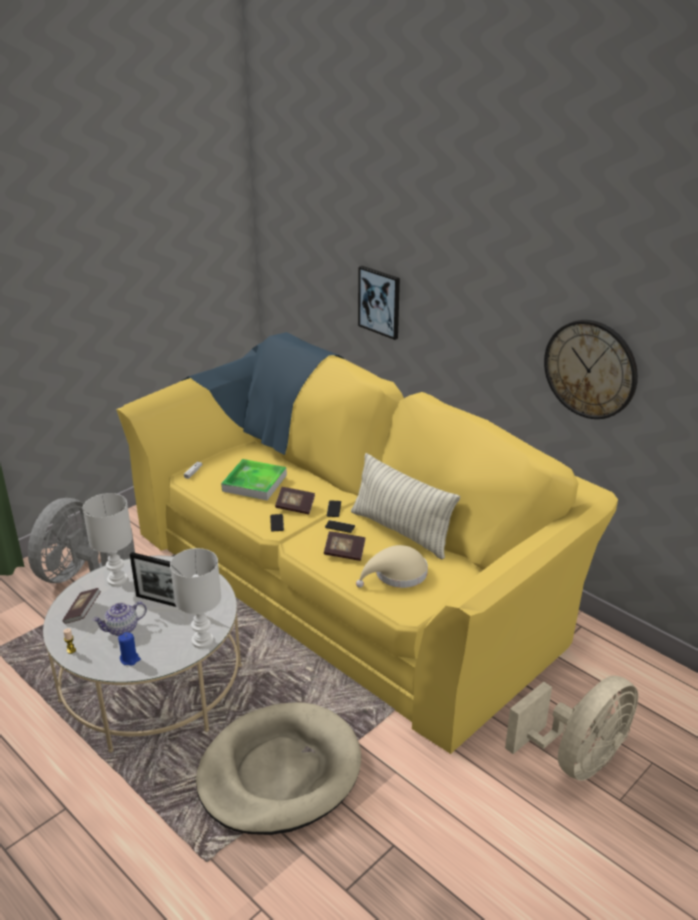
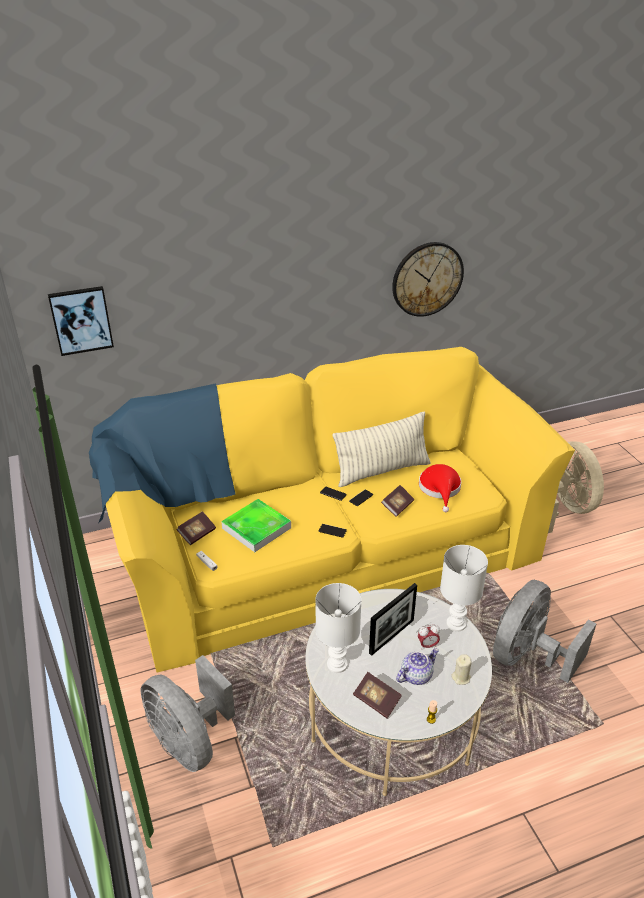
camera: 65 degrees left, 5 degrees up
teapot [92,601,147,636] -> teapot turned 120 degrees counterclockwise [396,648,439,685]
blue candle [118,632,141,665] -> beige candle [452,655,472,685]
beige dog bed [196,702,361,835] -> grey fan [493,580,596,683]
book [275,487,315,514] -> book moved to [176,511,216,545]
beige hat [356,545,428,588] -> red hat [419,464,461,512]
picture [358,266,400,340] -> picture moved to [48,286,114,356]
none -> alarm clock [418,624,440,649]

